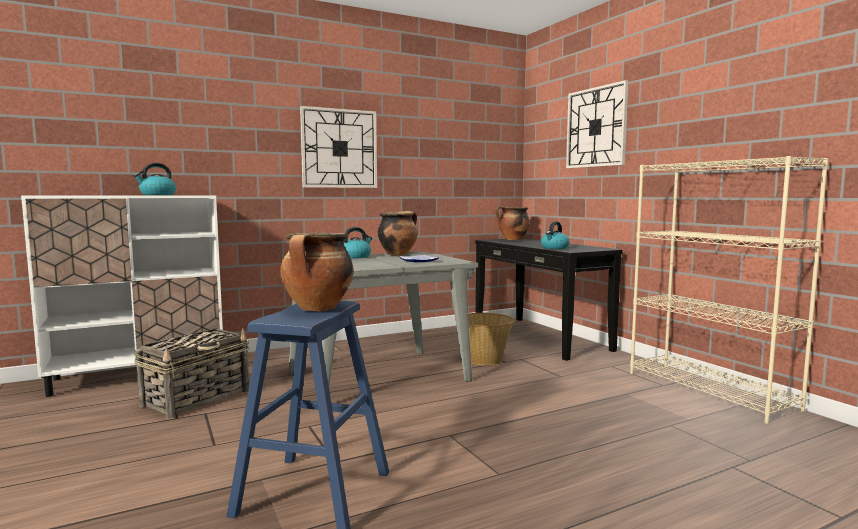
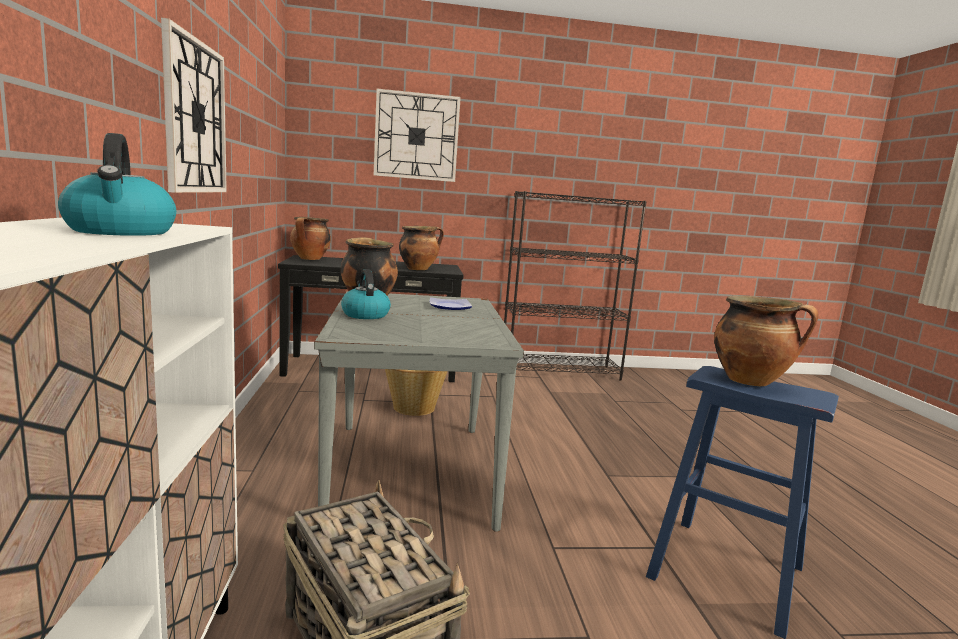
camera: 70 degrees left, 5 degrees up
kettle [541,221,569,249] -> cooking pot [399,226,444,270]
beige bookcase [630,156,829,424] -> black bookcase [504,191,647,381]

